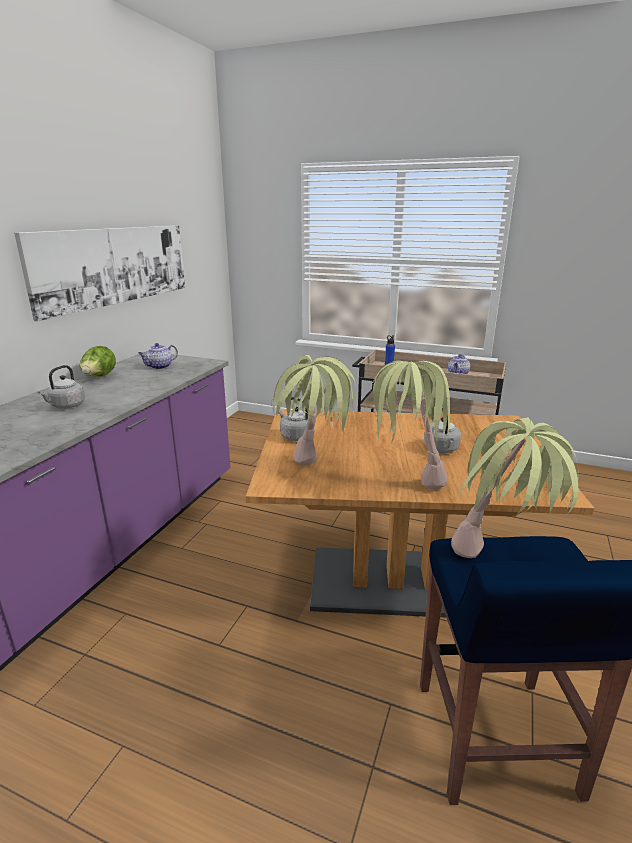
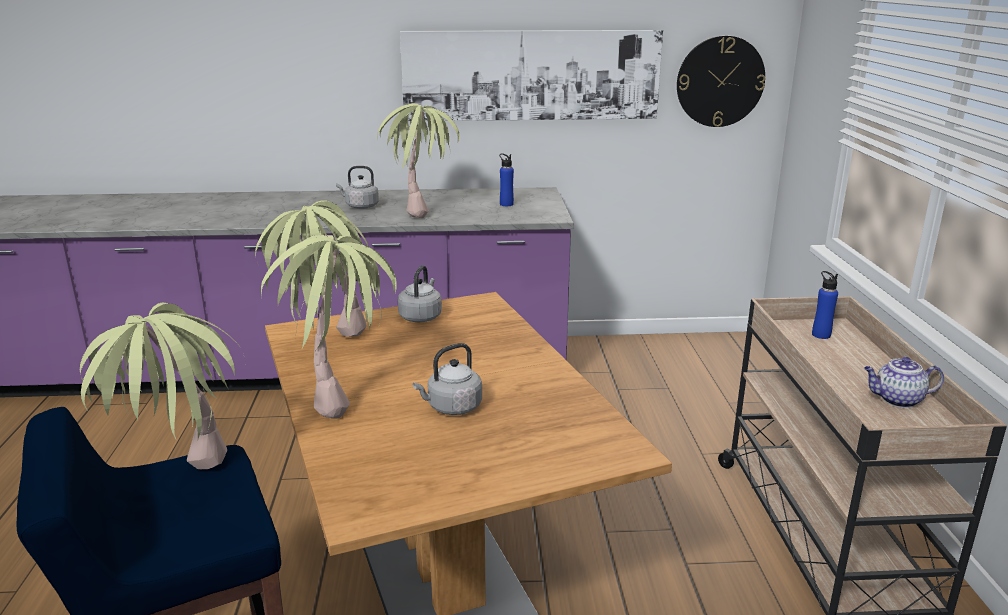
camera: 65 degrees right, 0 degrees up
lettuce [80,346,116,377] -> none
teapot [138,343,178,369] -> blue bottle [499,154,514,206]
none -> potted plant [377,103,460,218]
none -> wall clock [677,35,765,127]

